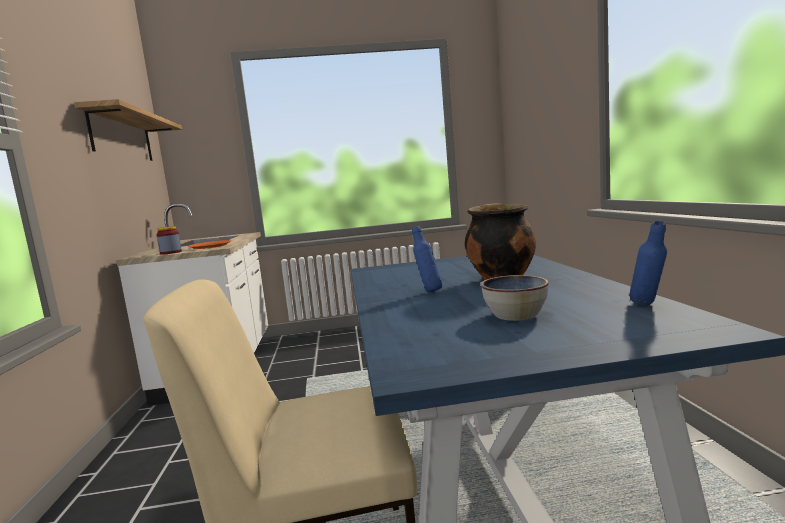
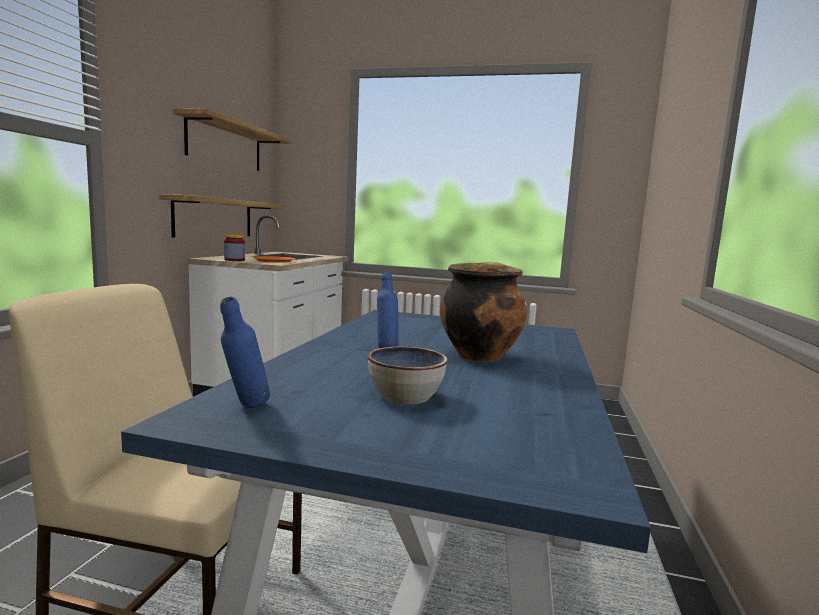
camera: 20 degrees right, 0 degrees up
blue bottle [630,221,667,305] -> blue bottle moved to [220,297,270,408]
none -> shelf [159,194,282,237]

